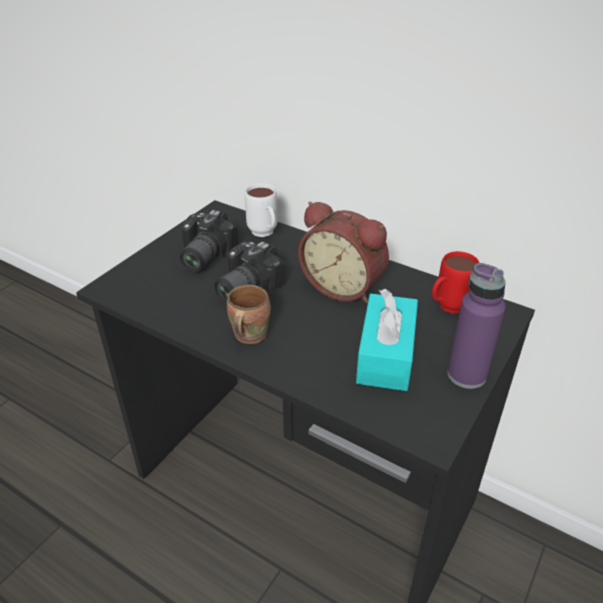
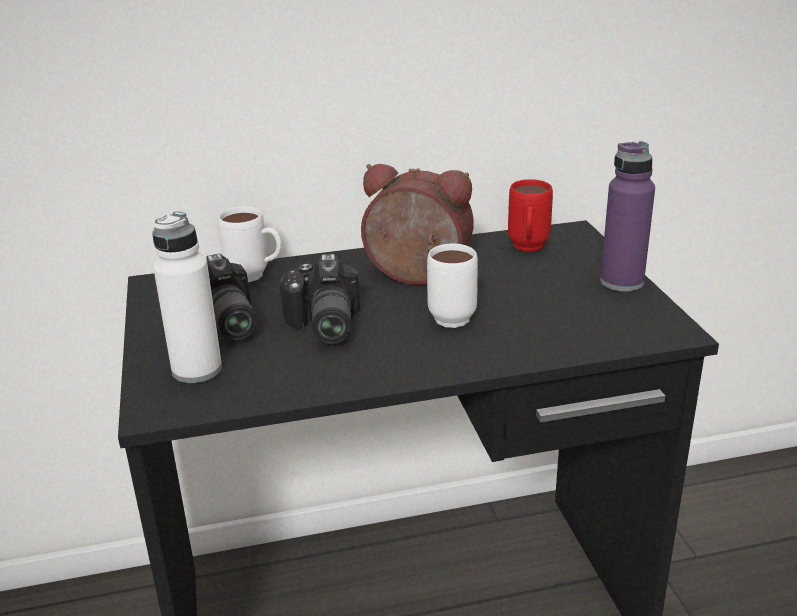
camera: 45 degrees left, 10 degrees down
brown mug [227,285,271,344] -> none
alarm clock [298,201,389,303] -> alarm clock turned 150 degrees counterclockwise [361,164,474,285]
turquoise tissue box [356,289,418,391] -> none
none -> white bottle [152,212,222,383]
none -> white mug [427,244,478,328]

